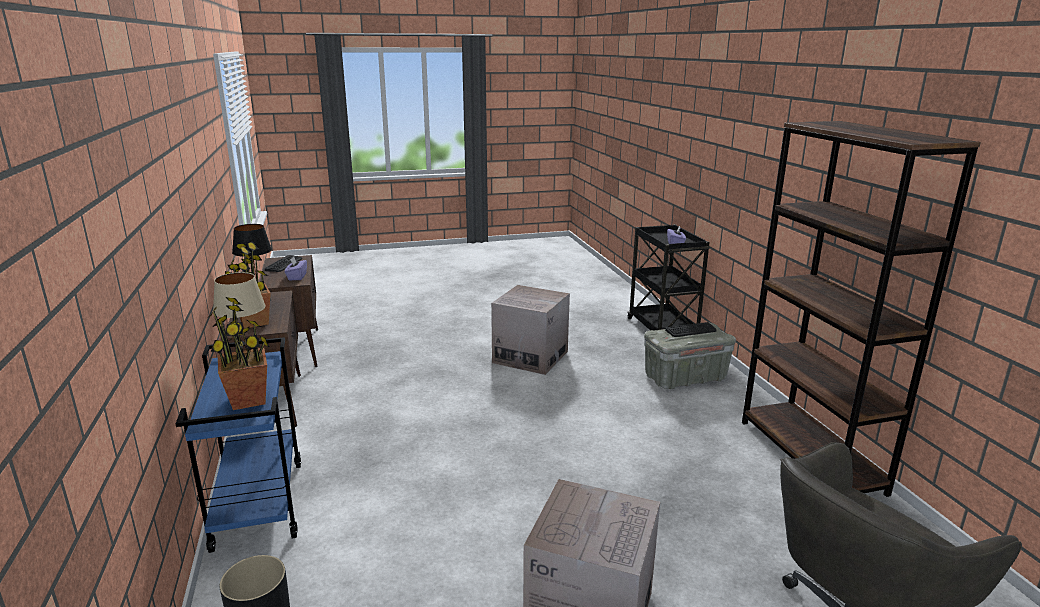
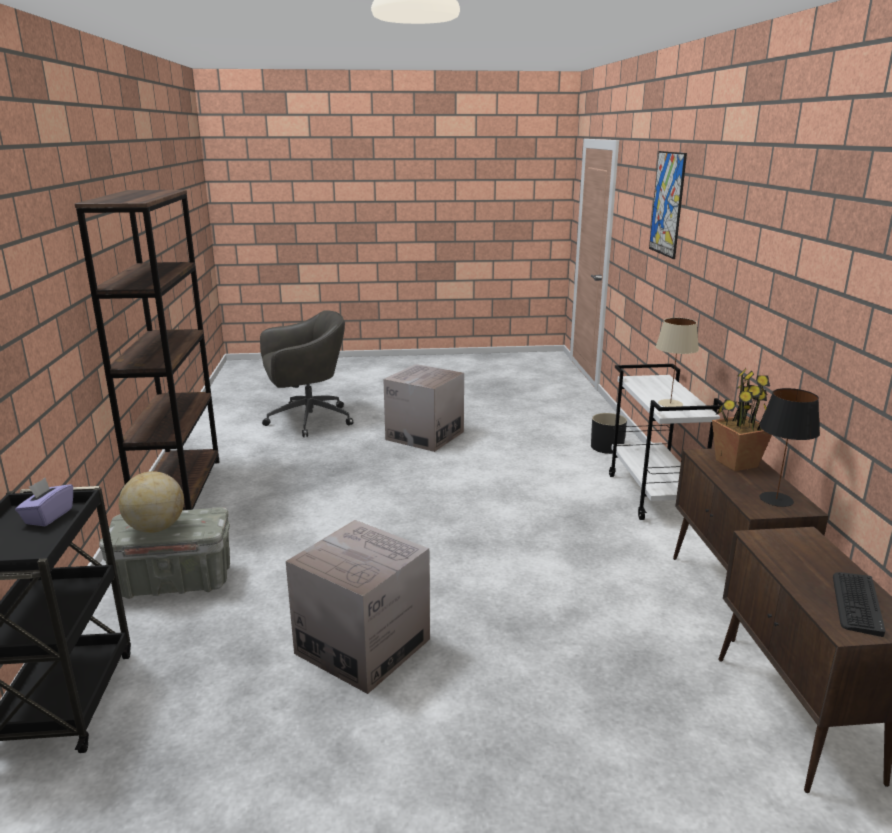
camera: 170 degrees left, 0 degrees up
blue cart [175,337,301,553] -> white cart [609,364,723,520]
potted plant [209,297,270,410] -> none
purple tissue box [285,256,307,280] -> none
keyboard [665,322,717,337] -> globe [119,471,184,533]
none -> picture [649,151,687,259]

